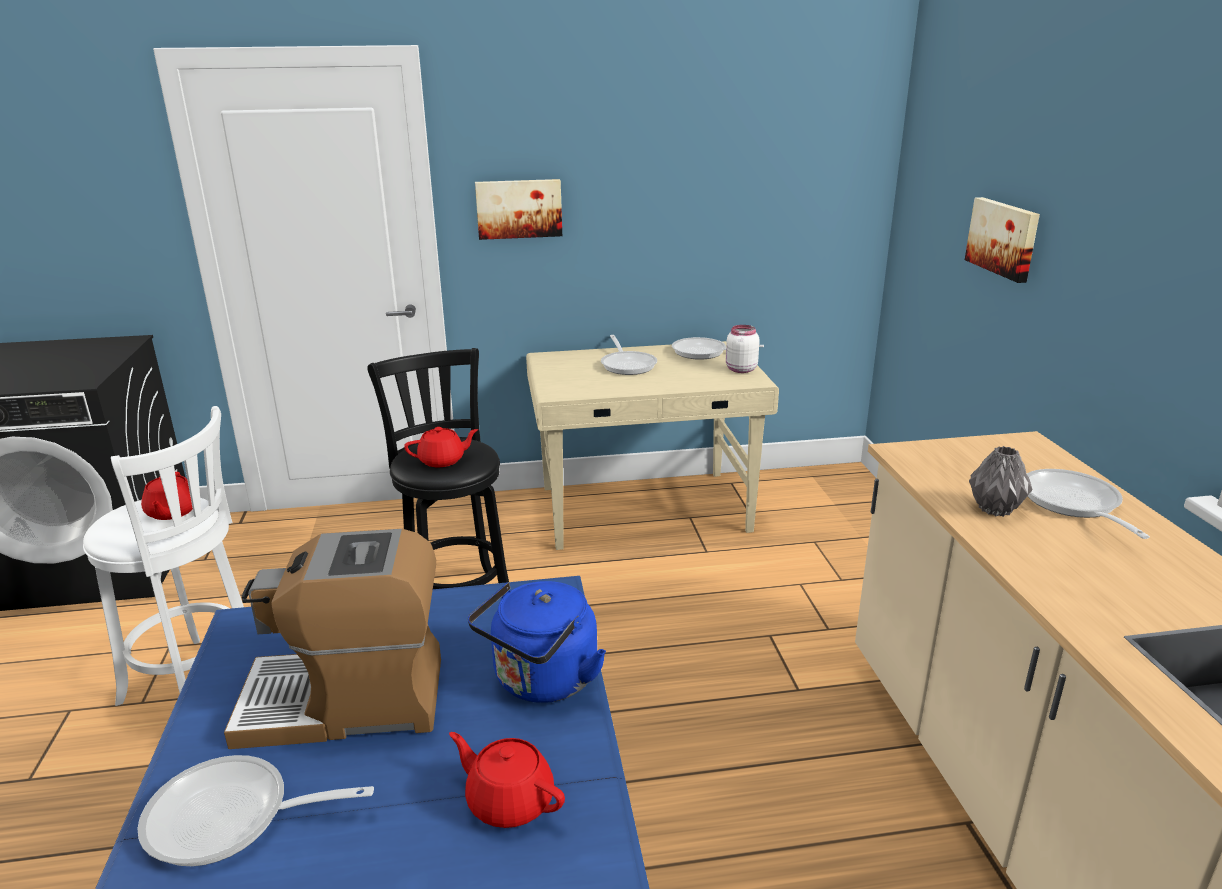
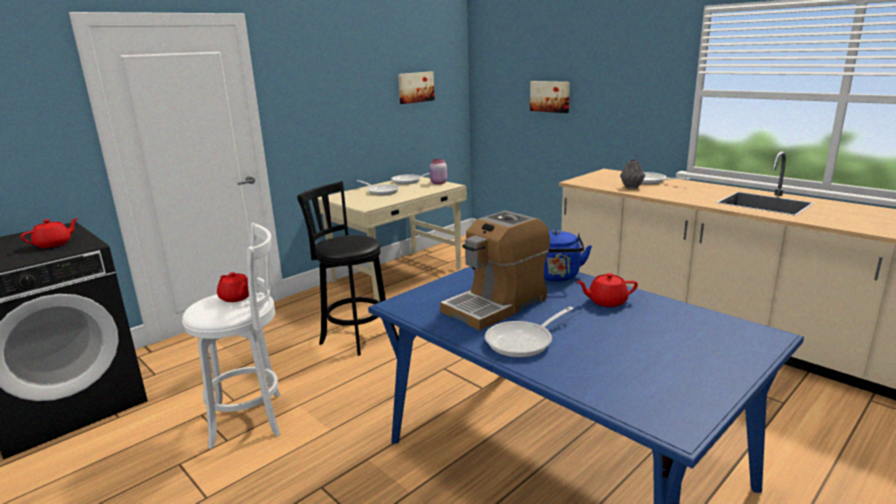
camera: 35 degrees left, 5 degrees down
red teapot [404,427,479,467] -> red teapot moved to [21,218,78,248]
picture [475,179,562,240] -> picture moved to [398,71,435,104]
white jar [726,325,760,373] -> pink jar [430,159,447,184]

